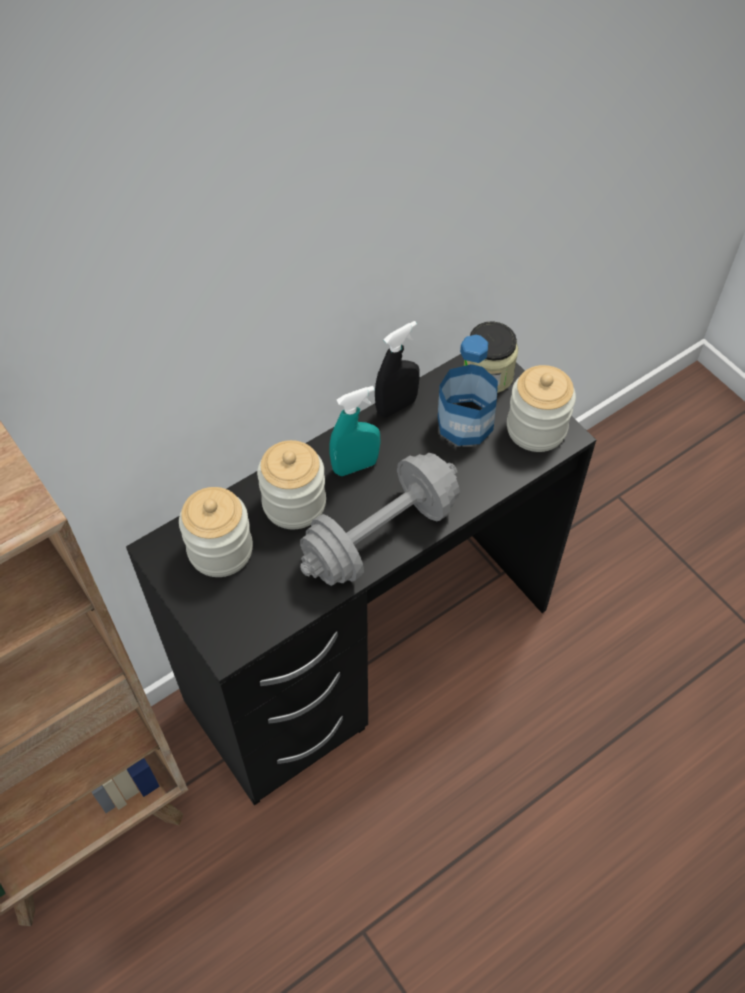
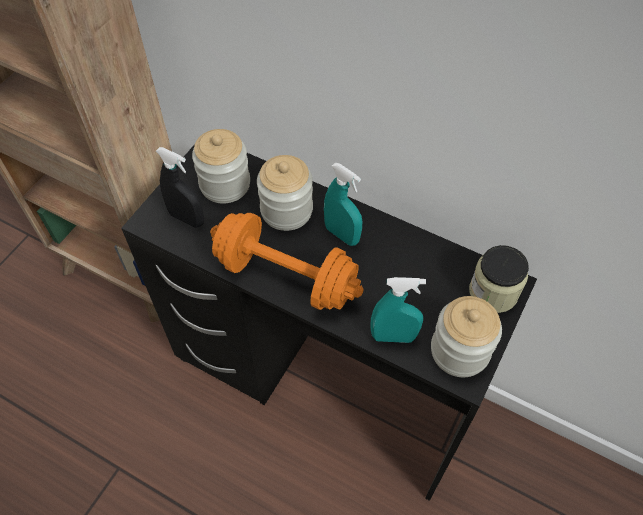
camera: 65 degrees right, 0 degrees up
grey dumbbell [300,453,460,586] -> orange dumbbell [210,213,364,310]
black spray bottle [375,321,420,417] -> black spray bottle moved to [156,147,204,228]
bottle [438,335,498,446] -> none
none -> turquoise spray bottle [370,277,426,343]

